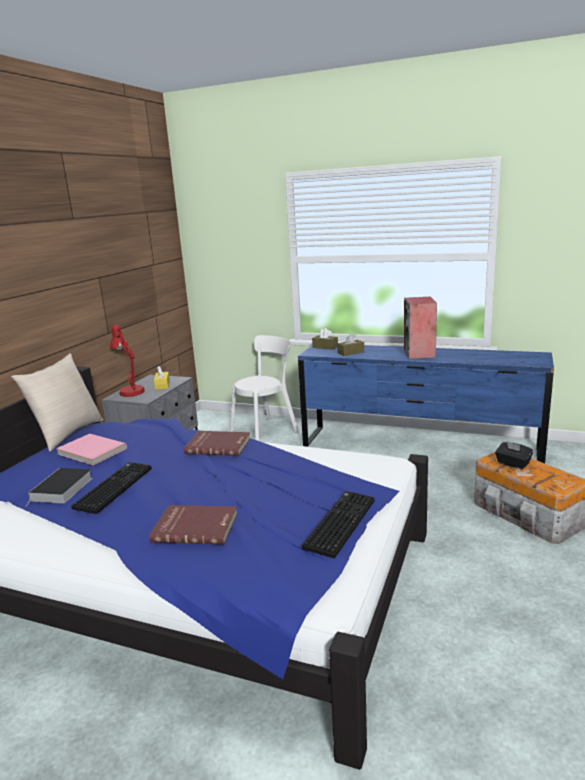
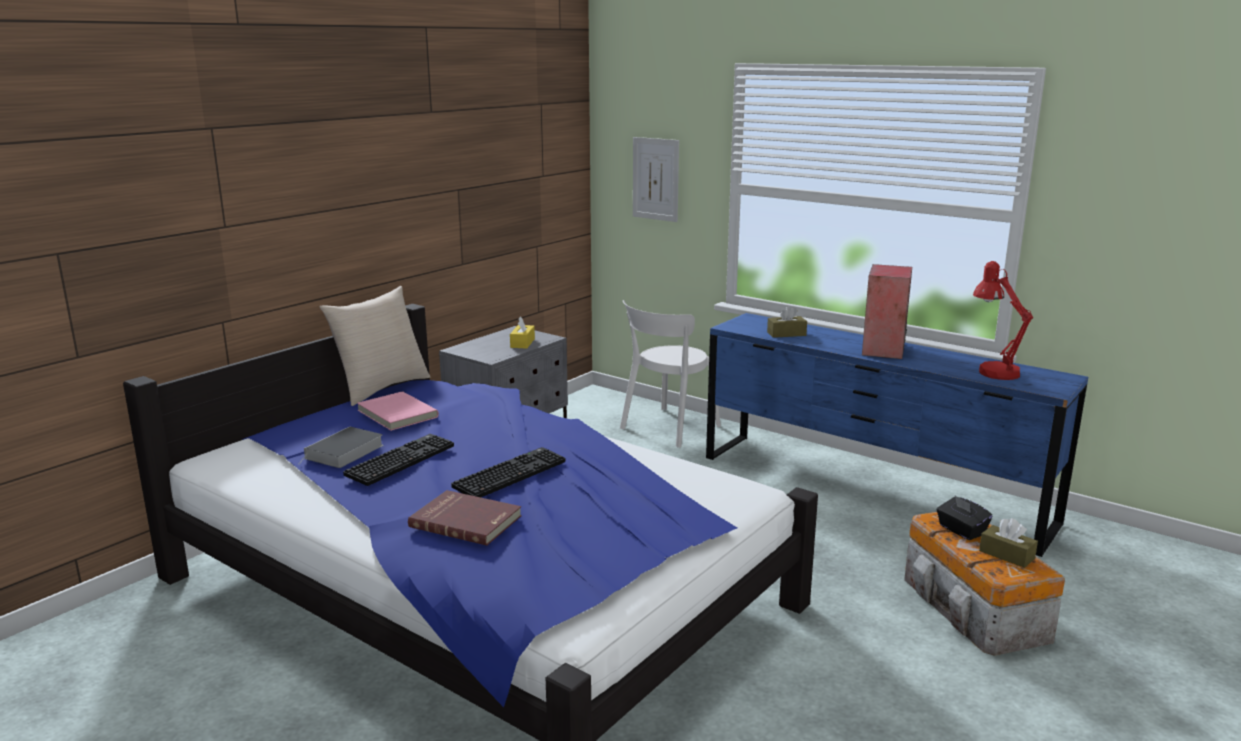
camera: 15 degrees right, 0 degrees up
red table lamp [110,324,145,397] -> red table lamp moved to [973,261,1033,380]
red book [184,431,251,456] -> none
white chair [230,335,299,441] -> white chair turned 150 degrees clockwise [620,300,721,448]
keyboard [302,491,375,558] -> keyboard moved to [451,447,565,497]
brown tissue box [312,328,338,350] -> brown tissue box moved to [979,518,1038,568]
none -> picture [633,137,679,222]

